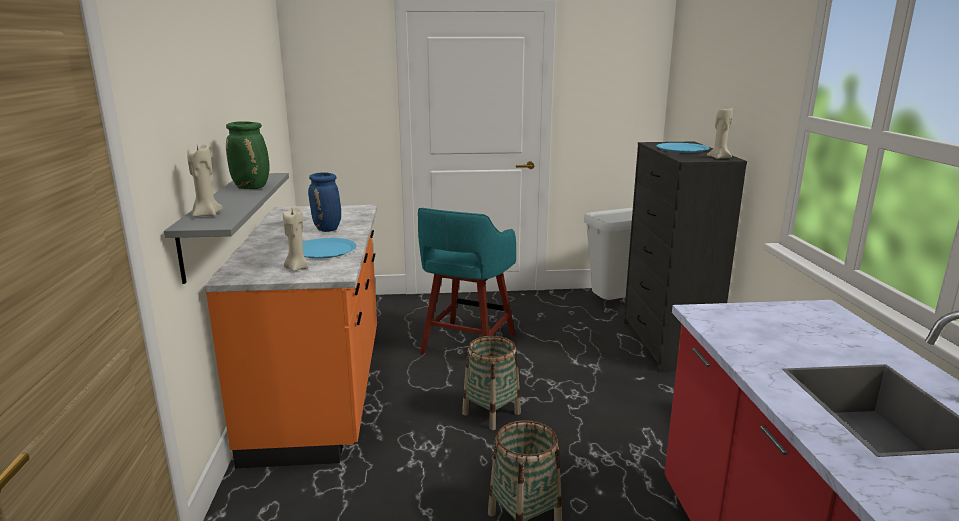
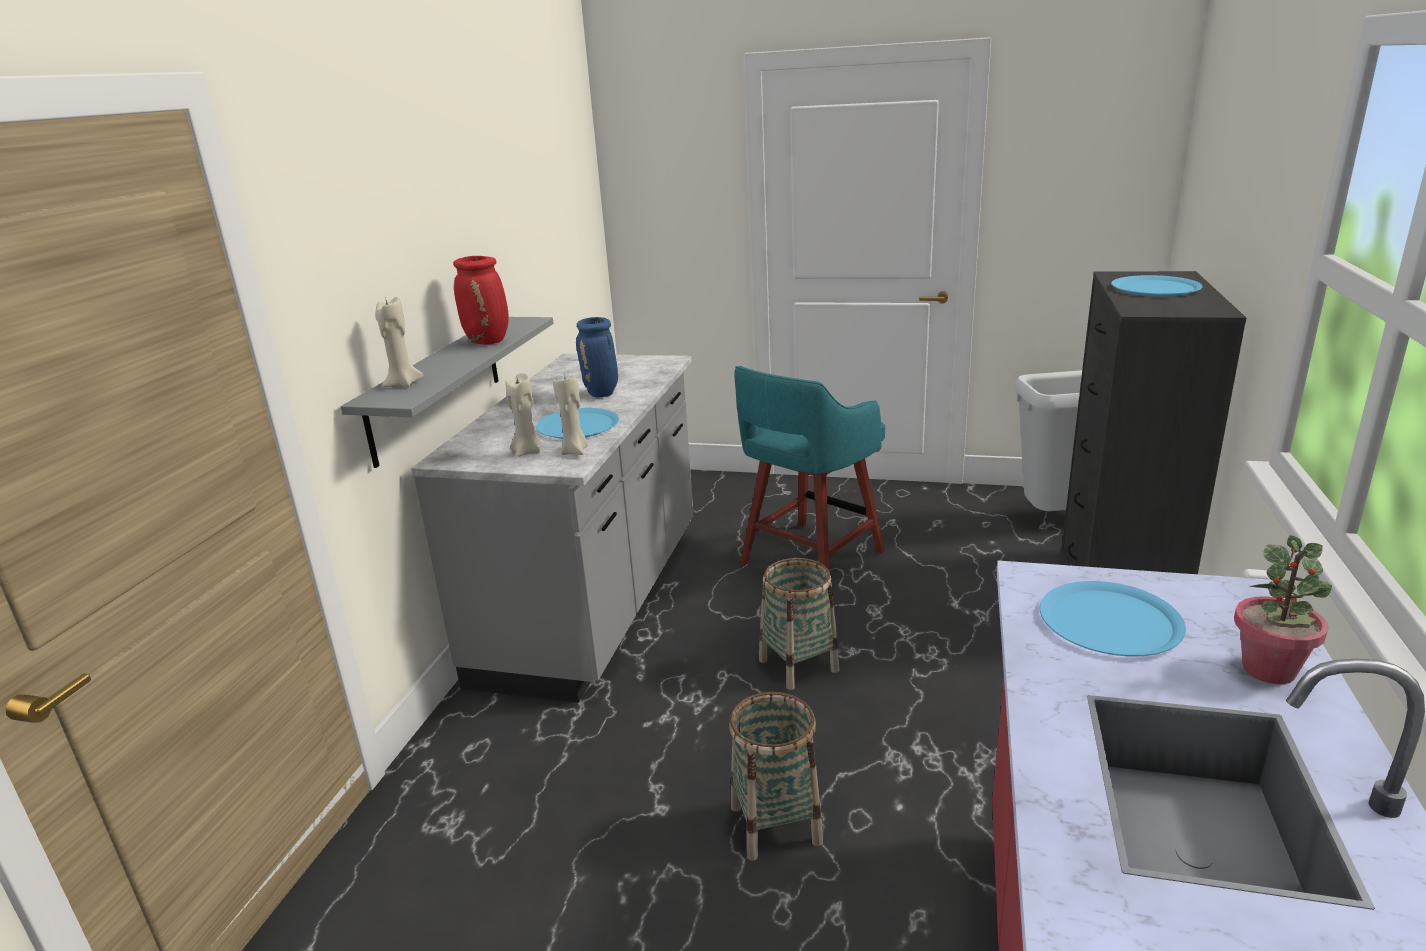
camera: 20 degrees right, 5 degrees up
orange counter [205,205,377,468] -> grey counter [411,353,694,703]
green vase [226,121,270,189] -> red vase [453,256,509,344]
beige candle [707,108,733,159] -> beige candle moved to [553,374,588,455]
none -> blue plate [1040,581,1186,657]
none -> potted plant [1234,535,1332,684]

